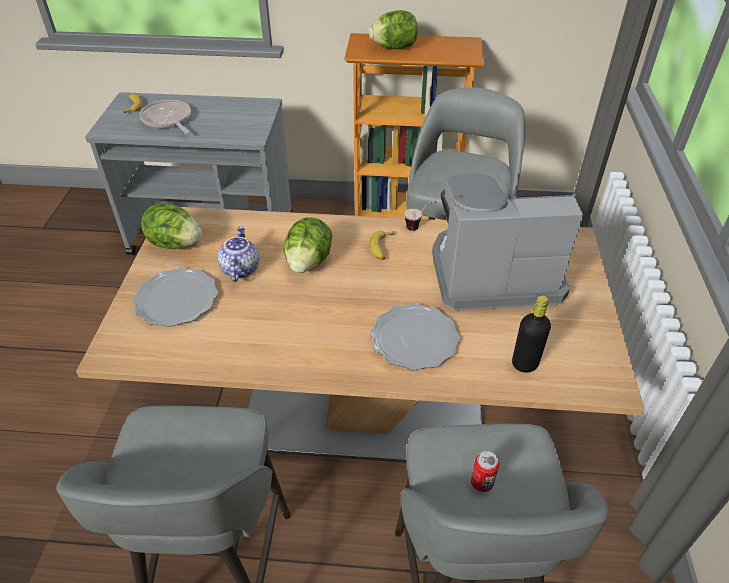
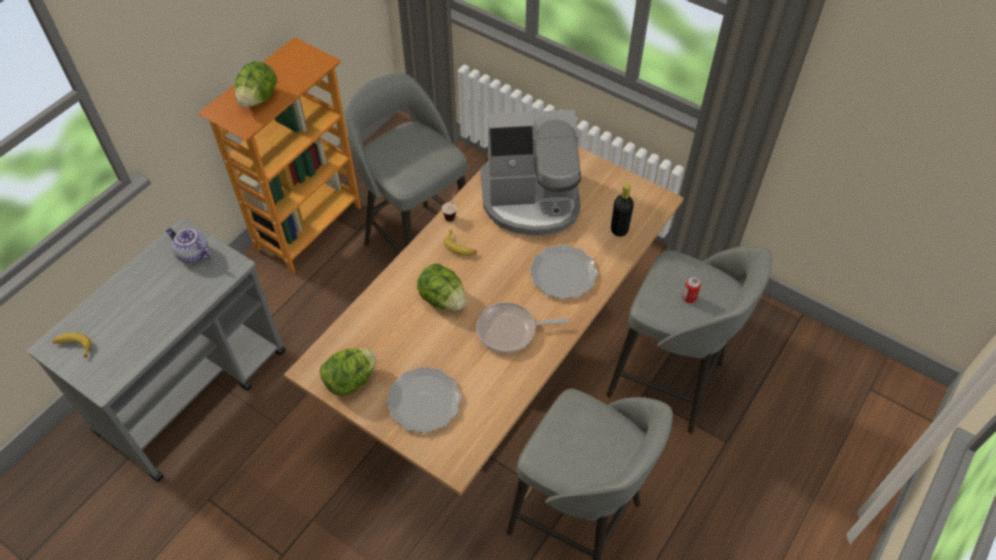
camera: 60 degrees left, 10 degrees up
frying pan [139,100,191,134] -> frying pan moved to [476,302,568,353]
teapot [218,226,259,282] -> teapot moved to [164,227,212,263]
coffee machine [432,173,583,311] -> coffee machine turned 120 degrees counterclockwise [480,110,581,236]

